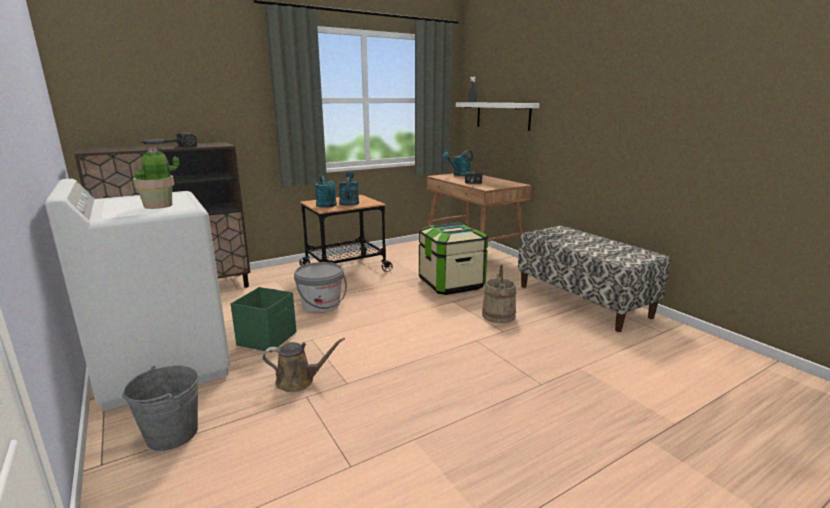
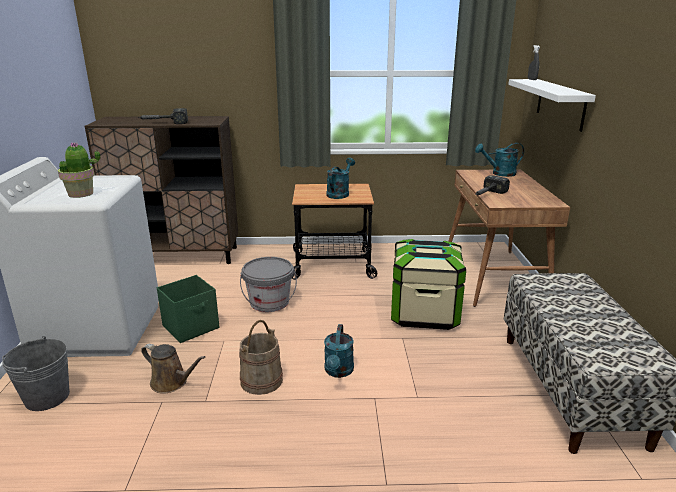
camera: 30 degrees right, 5 degrees up
turquoise watering can [315,176,337,208] -> turquoise watering can moved to [324,324,354,378]
beige bucket [482,264,516,323] -> beige bucket moved to [239,320,283,395]

